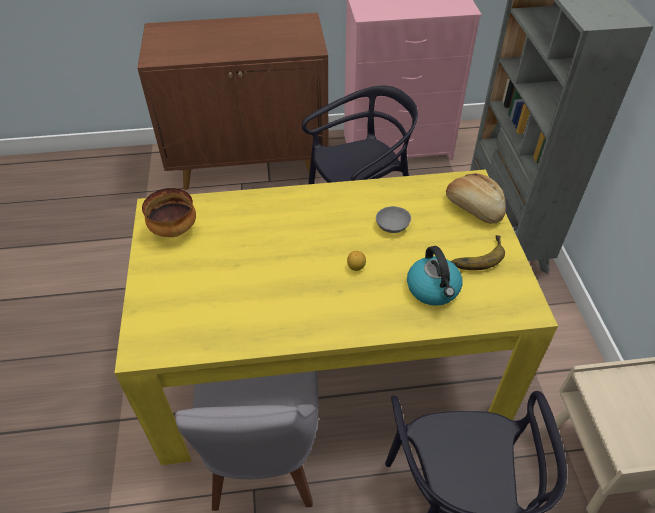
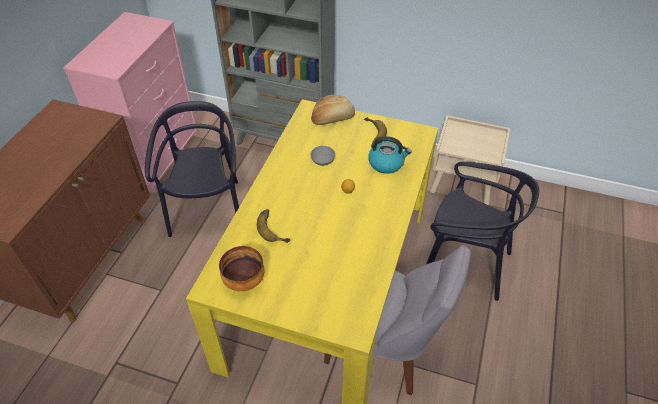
camera: 65 degrees left, 0 degrees up
none -> banana [257,209,290,243]

